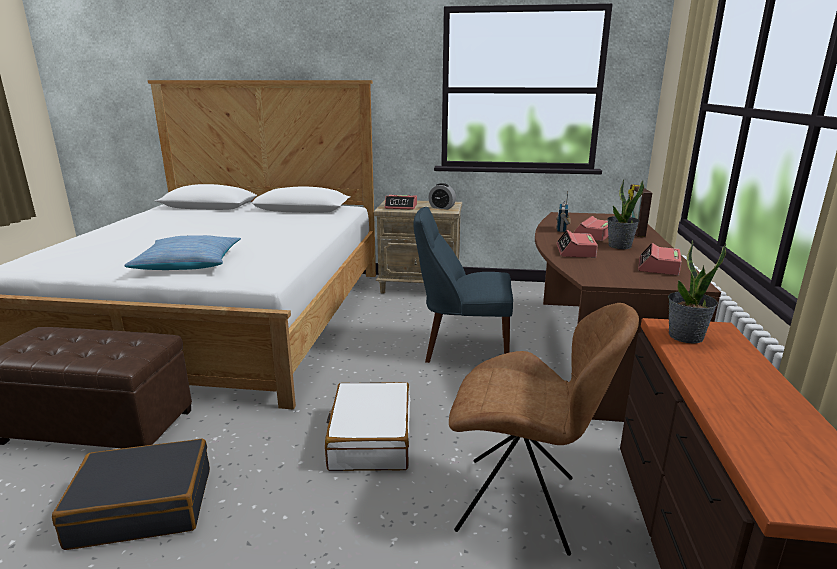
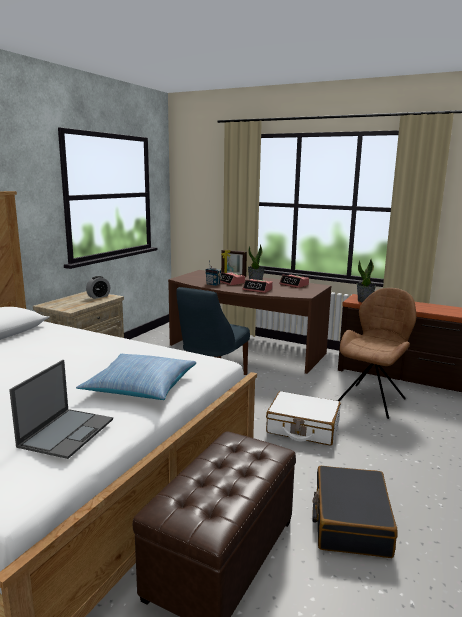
camera: 70 degrees left, 5 degrees down
alarm clock [385,195,417,210] -> none
none -> laptop [9,360,113,459]

